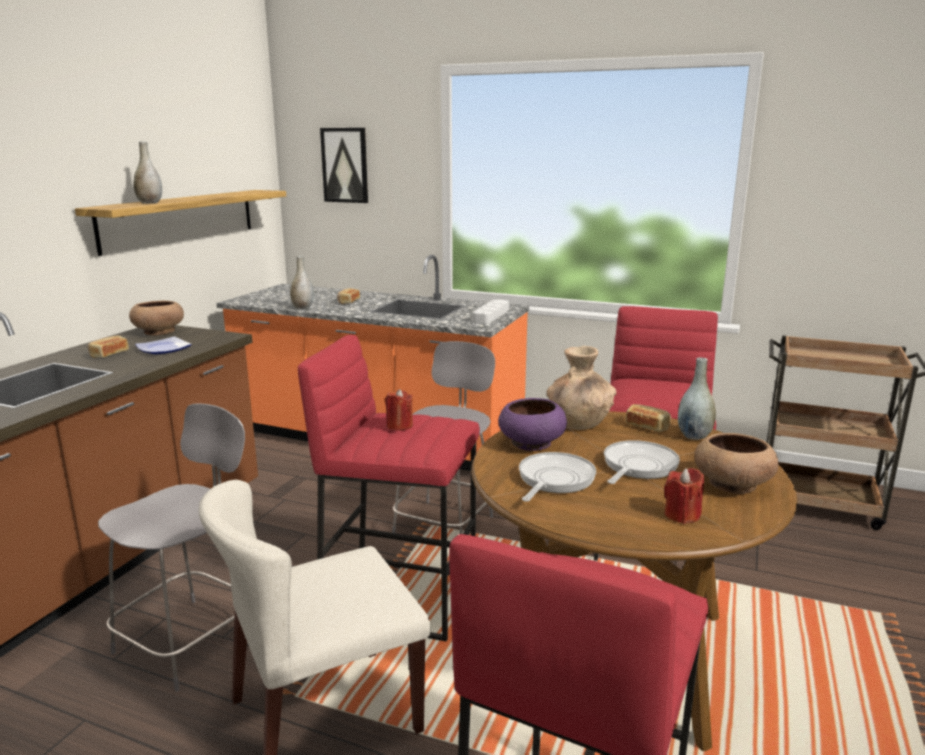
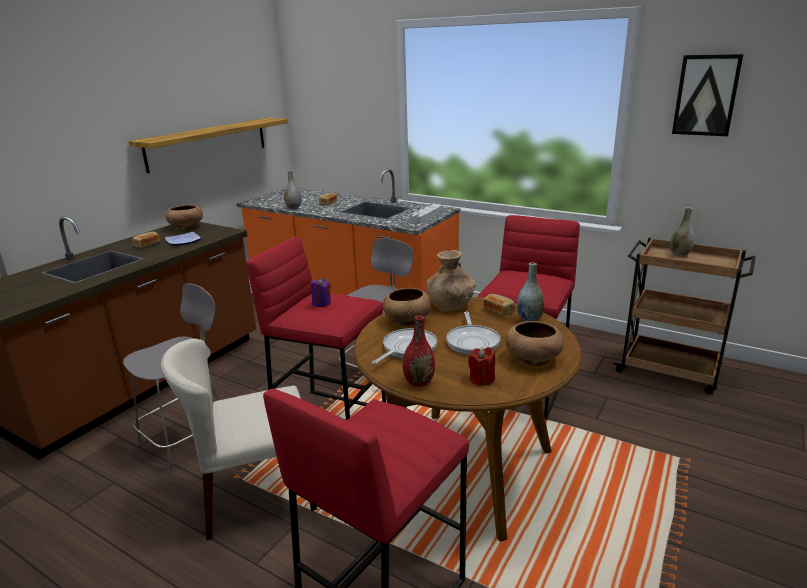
camera: 10 degrees right, 5 degrees up
grey vase [133,141,162,204] -> grey vase moved to [670,207,694,256]
picture [320,128,368,203] -> picture moved to [672,54,744,136]
red candle [385,389,413,431] -> purple candle [311,278,331,307]
purple bowl [498,398,567,451] -> brown bowl [383,288,431,326]
frying pan [604,440,680,484] -> frying pan turned 135 degrees clockwise [446,312,500,355]
none -> red vase [403,315,435,387]

